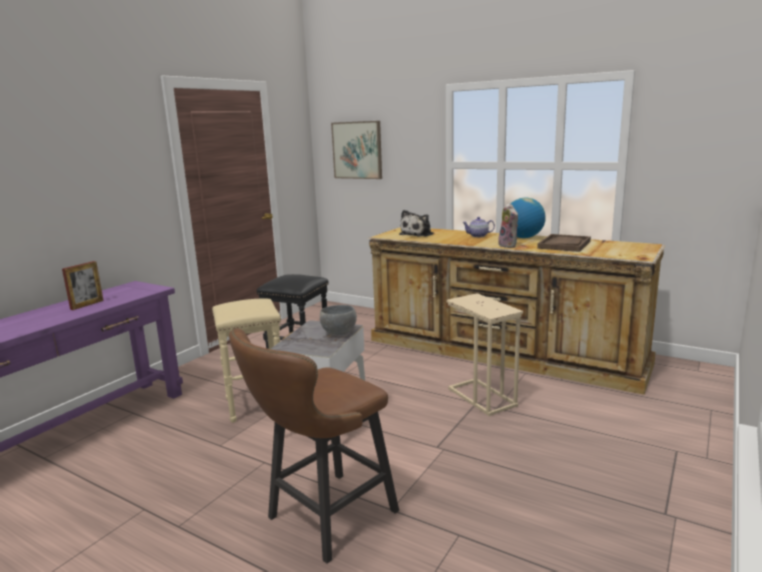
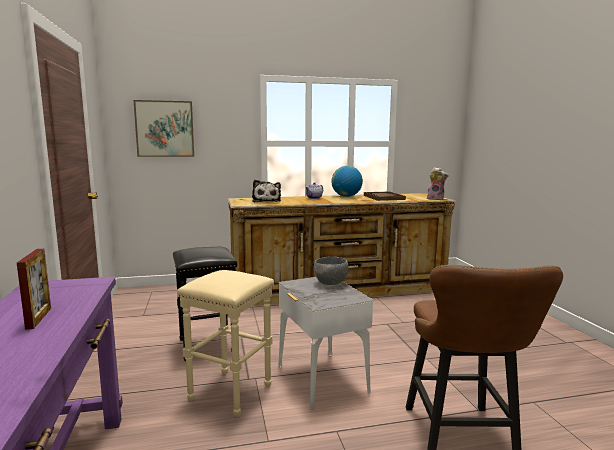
camera: 45 degrees left, 5 degrees down
beige side table [446,293,523,416] -> none
plush toy [498,203,518,248] -> plush toy moved to [427,167,449,200]

